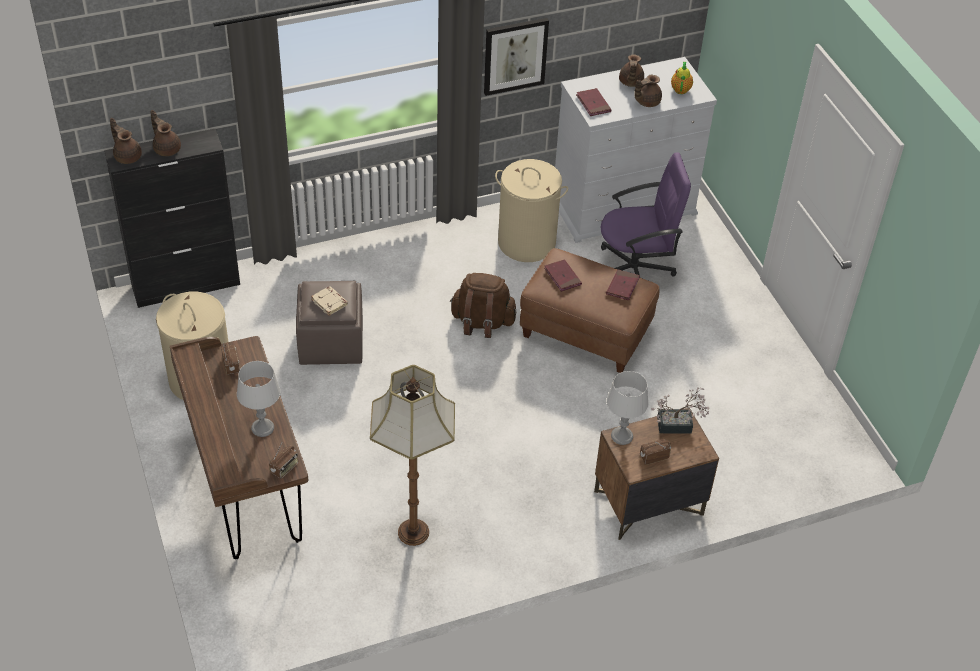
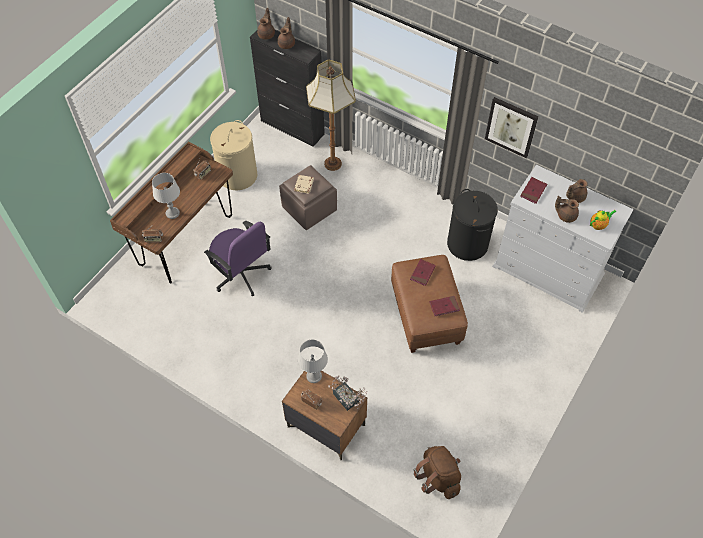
camera: 55 degrees right, 10 degrees up
floor lamp [370,365,455,546] -> floor lamp moved to [306,60,356,171]
brown backpack [450,273,516,338] -> brown backpack moved to [414,446,461,499]
beige laundry basket [495,159,568,262] -> black laundry basket [447,189,498,261]
purple office chair [600,152,691,277] -> purple office chair moved to [204,221,271,296]

